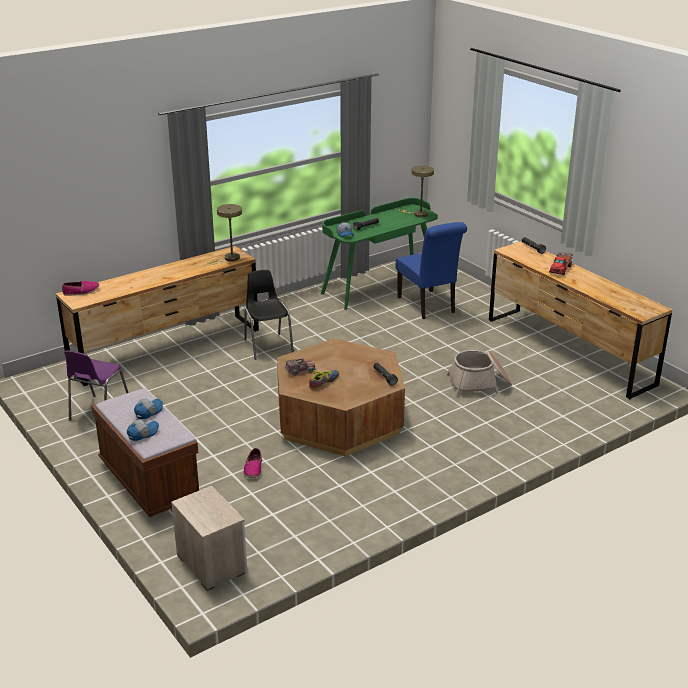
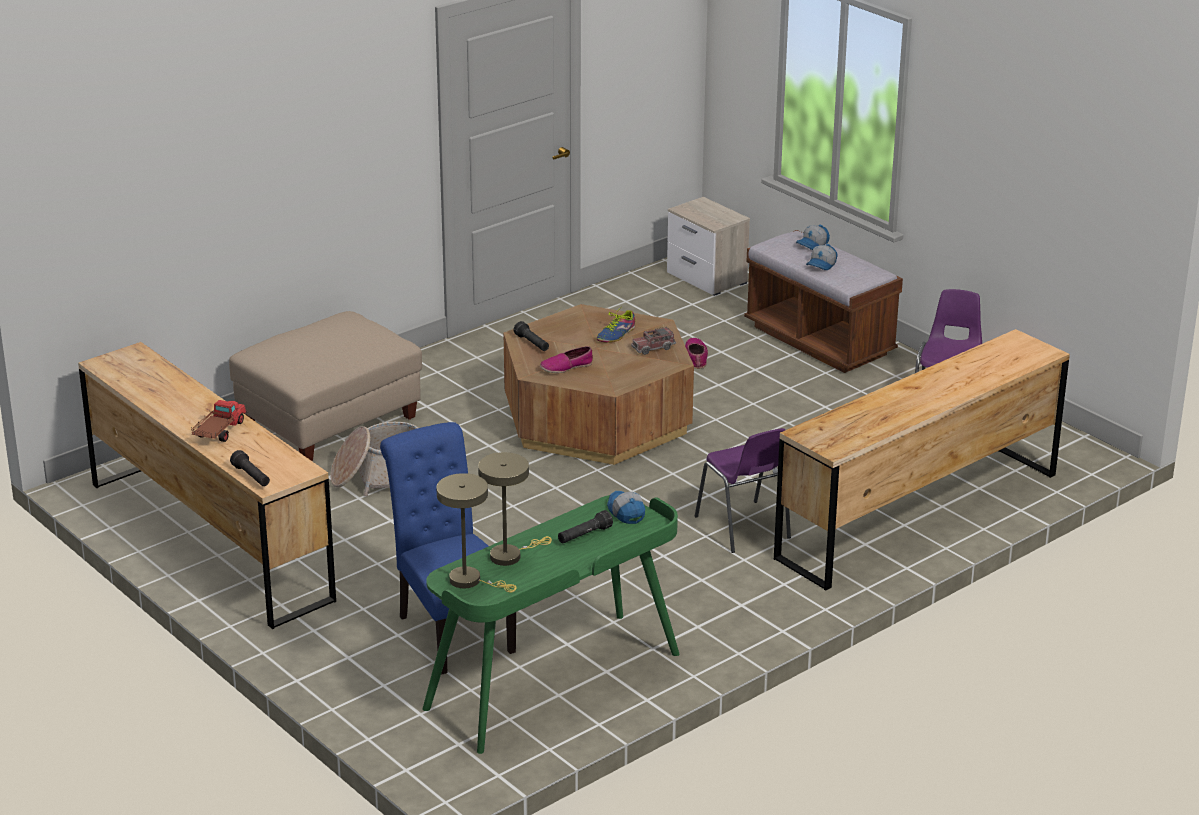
camera: 175 degrees right, 0 degrees up
shoe [62,281,99,296] -> shoe moved to [540,346,593,373]
beige table lamp [207,204,242,264] -> beige table lamp moved to [478,452,552,566]
black chair [244,270,294,360] -> purple chair [695,428,791,553]
none -> beige ottoman [229,311,422,461]

